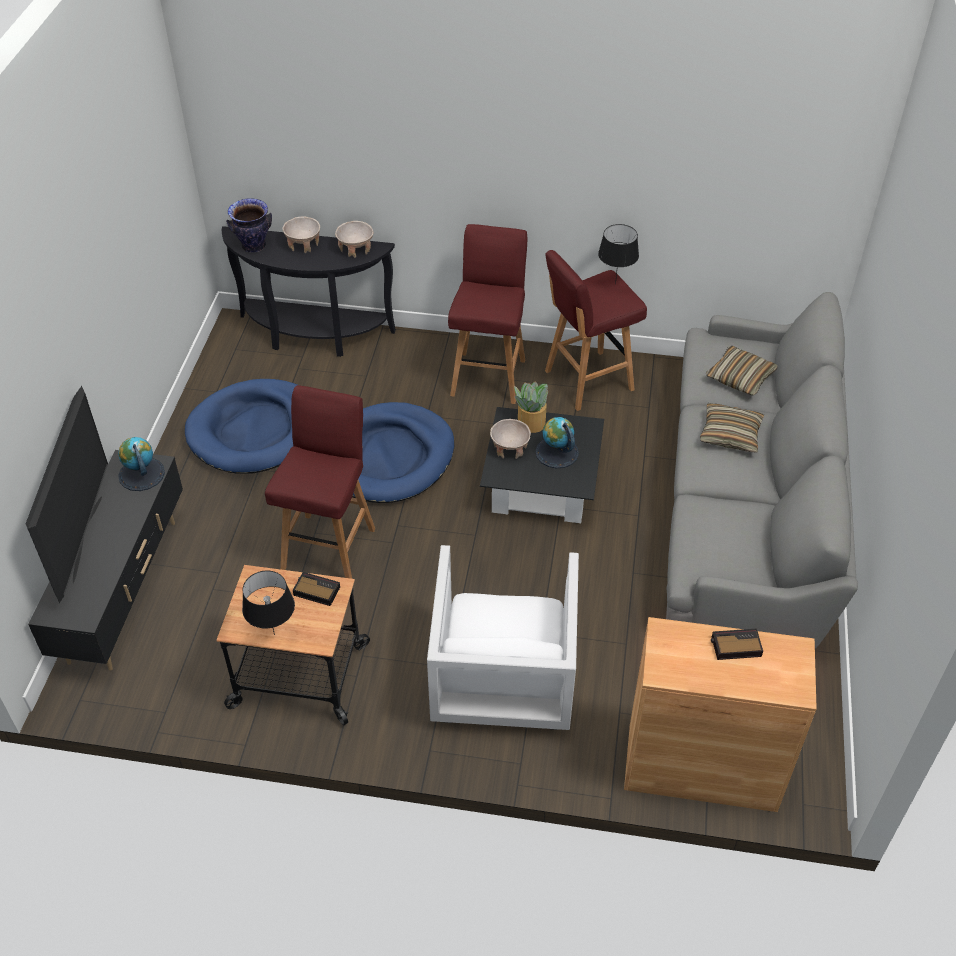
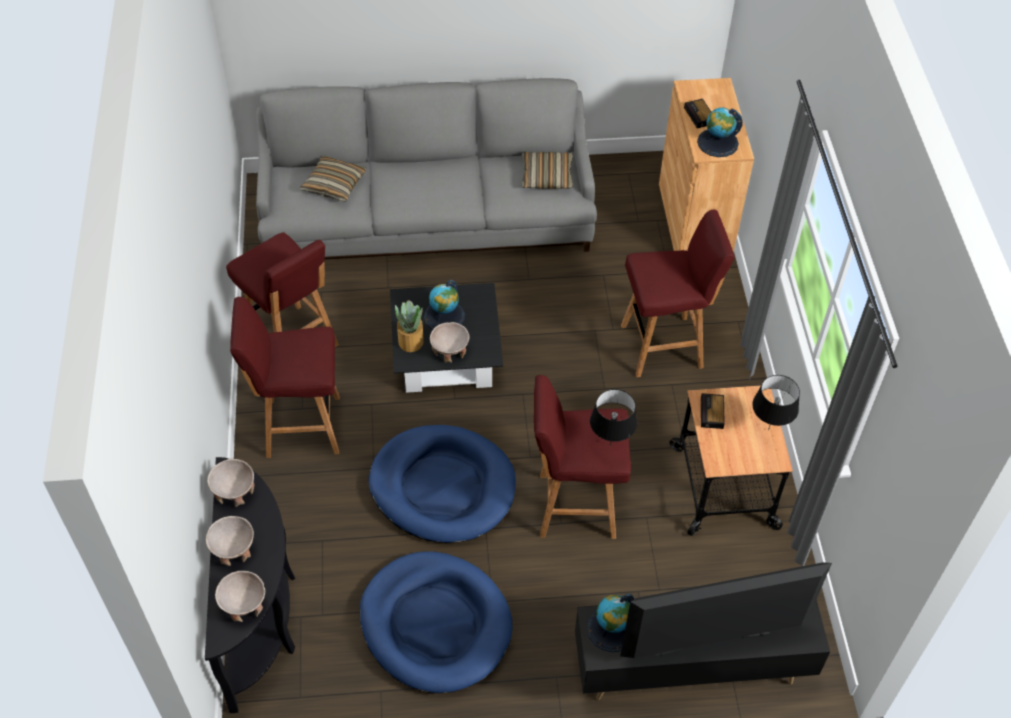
camera: 105 degrees left, 5 degrees up
vase [226,198,272,253] -> beige bowl [215,571,265,622]
white armchair [427,545,579,730] -> red stool [621,210,735,377]
black table lamp [598,224,639,284] -> black table lamp moved to [590,389,637,446]
pillow [700,403,764,453] -> pillow moved to [521,152,573,189]
none -> globe [697,107,743,157]

